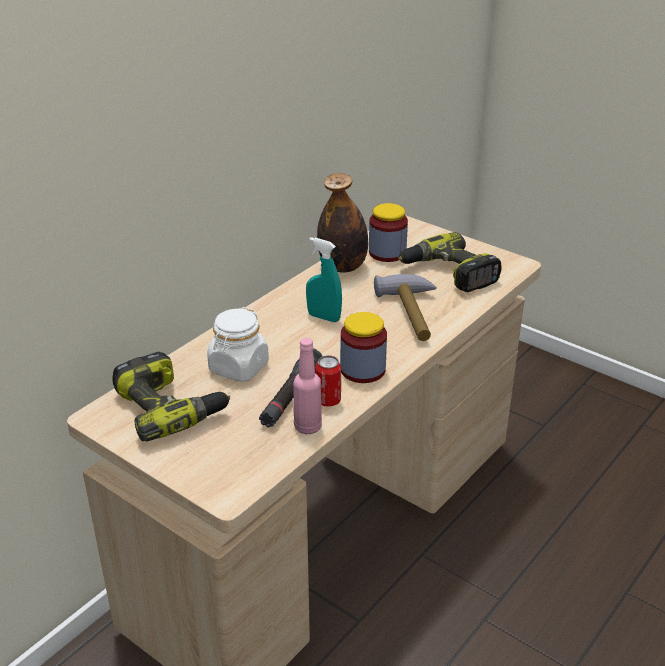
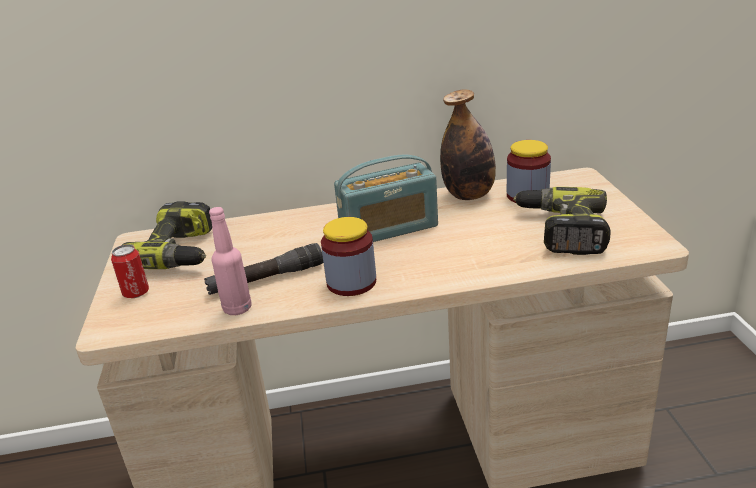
camera: 45 degrees right, 5 degrees down
white jar [207,307,269,382] -> none
turquoise spray bottle [306,237,342,322] -> radio [334,155,438,242]
can [315,355,341,407] -> can moved to [111,244,149,298]
hammer [374,274,437,341] -> none

